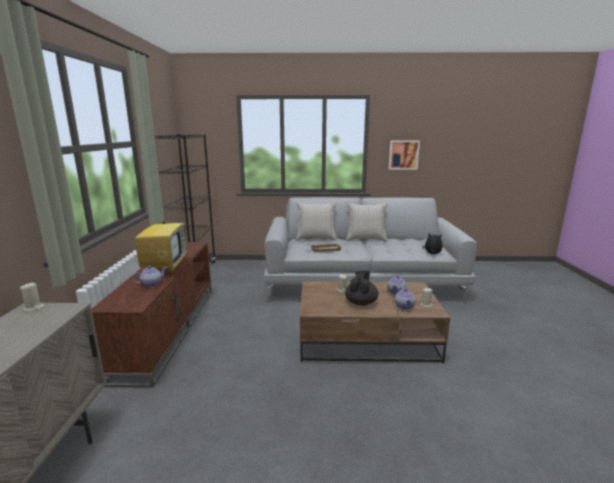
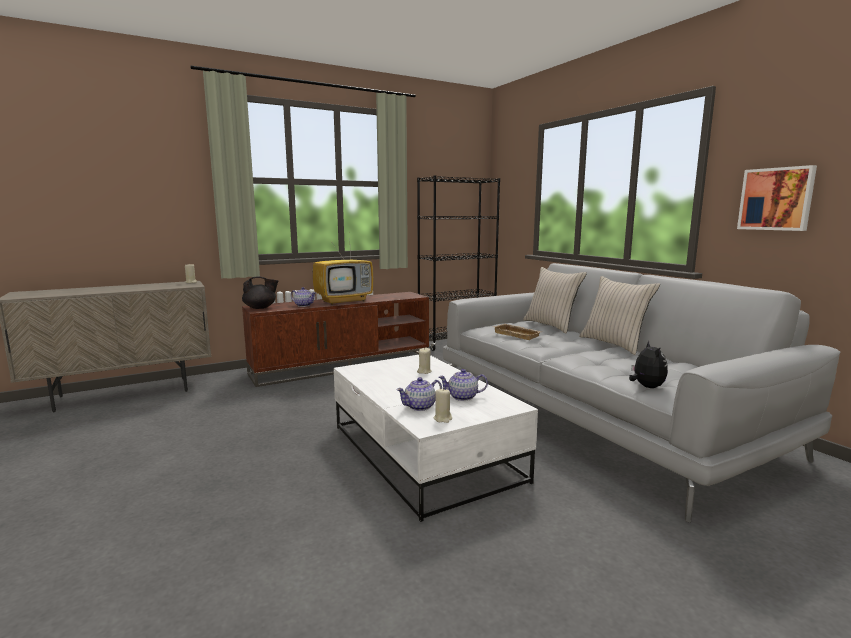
camera: 60 degrees right, 5 degrees down
brown coffee table [300,281,450,363] -> white coffee table [334,355,538,522]
black teapot [345,271,378,306] -> black teapot moved to [242,276,278,309]

